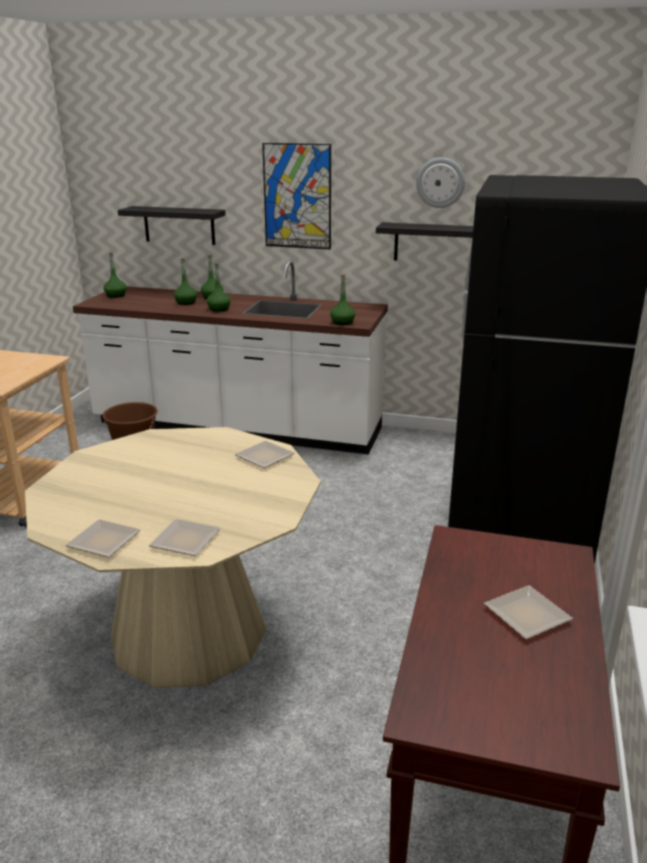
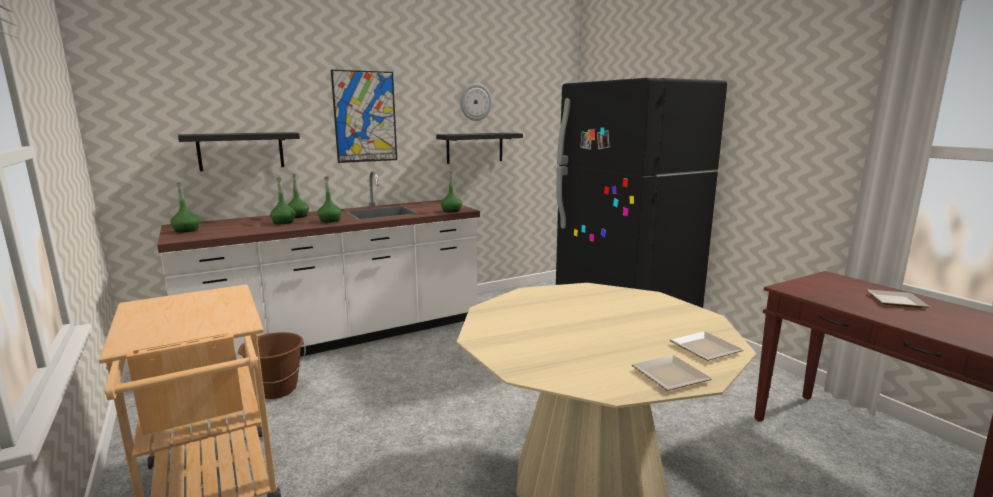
camera: 45 degrees left, 10 degrees down
plate [235,441,294,468] -> none

